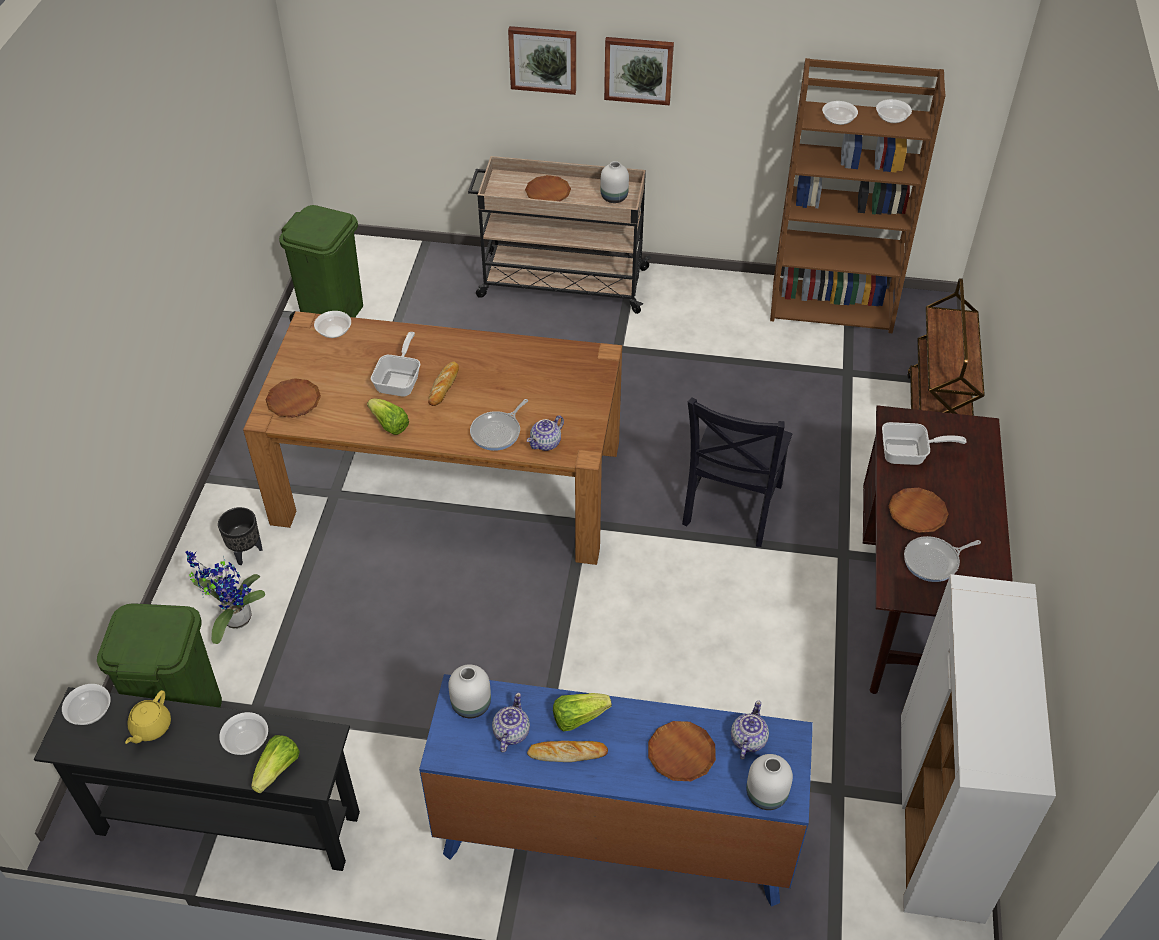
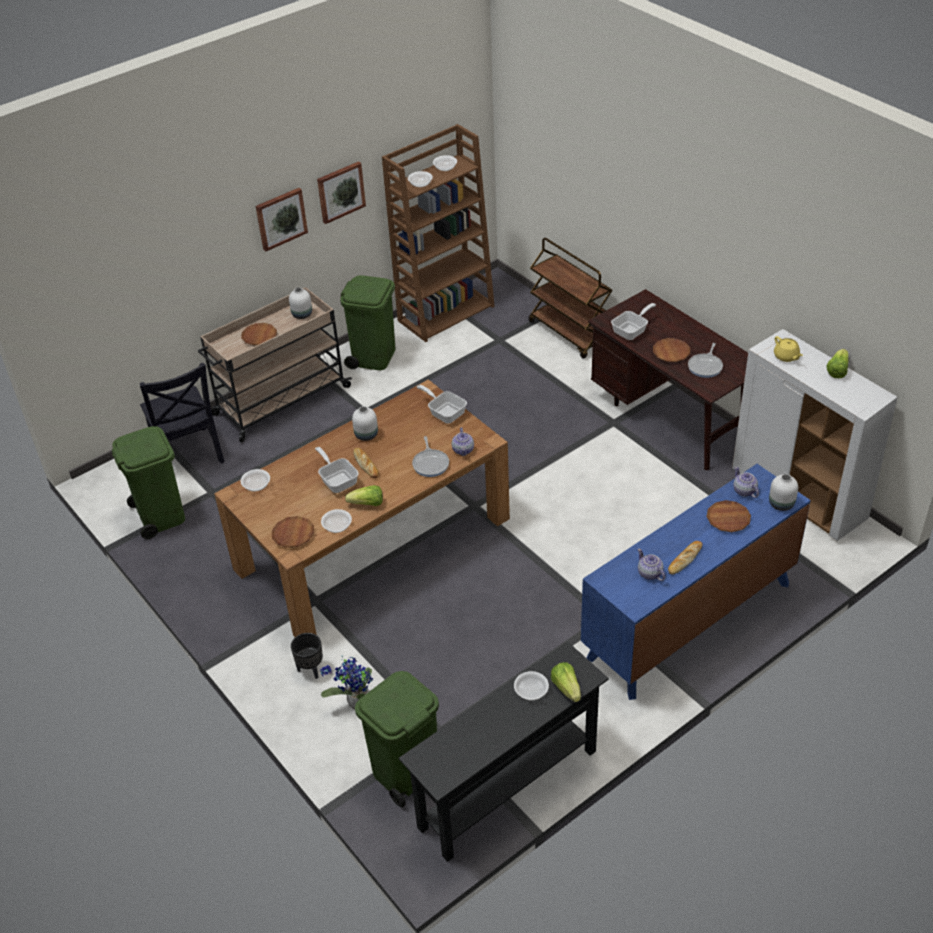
camera: 45 degrees left, 5 degrees down
bowl [62,684,111,725] -> bowl moved to [321,509,352,533]
yellow teapot [125,690,171,744] -> yellow teapot moved to [774,336,803,362]
white vase [448,664,491,718] -> white vase moved to [352,406,378,441]
picture [508,26,576,95] -> picture moved to [317,161,366,224]
lettuce [553,693,612,731] -> lettuce moved to [827,349,848,378]
black chair [682,397,793,547] -> black chair moved to [140,362,225,464]
none -> green trash can [340,275,396,370]
none -> frying pan [417,385,467,423]

